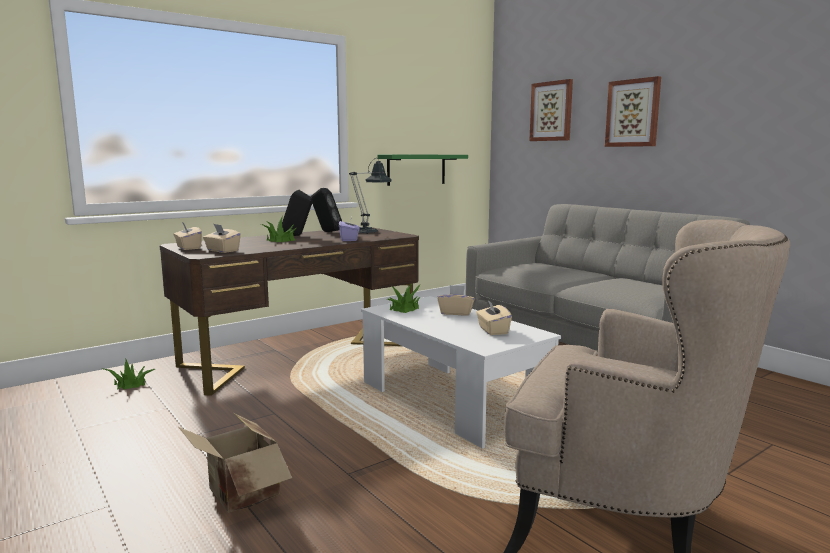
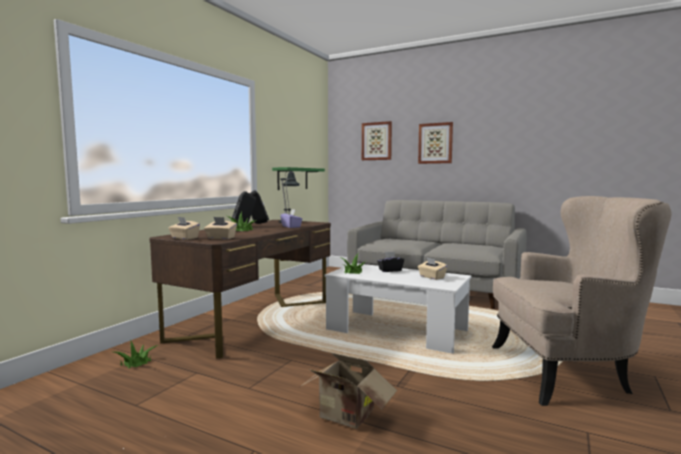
camera: 25 degrees left, 5 degrees down
beige tissue box [437,285,475,316] -> black tissue box [377,252,404,272]

